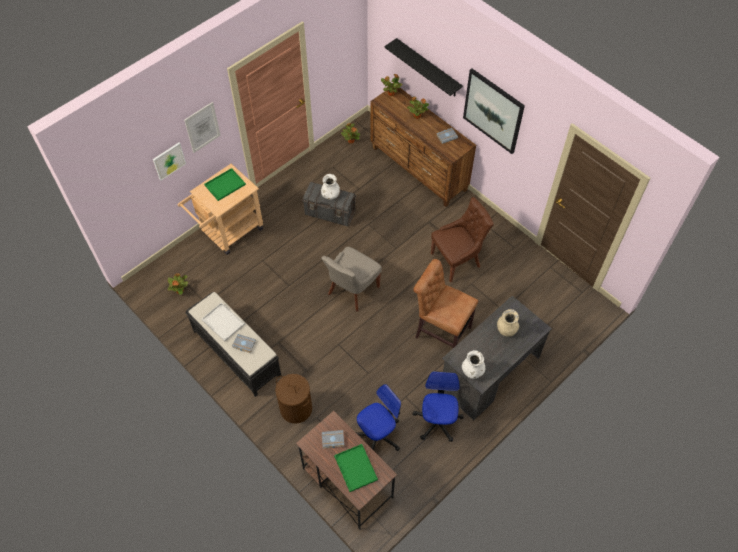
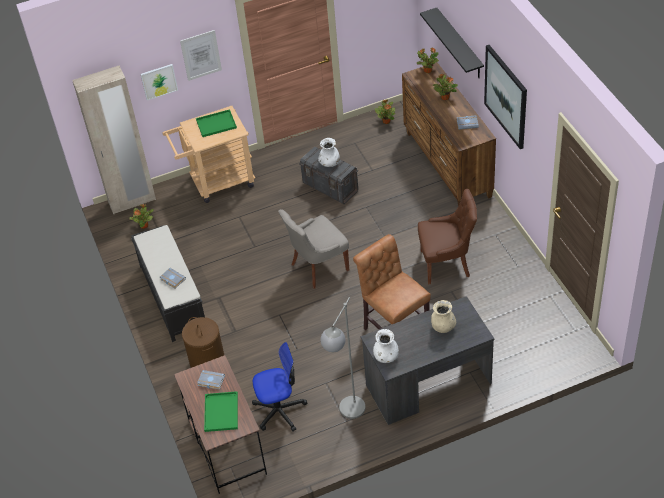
camera: 25 degrees right, 10 degrees down
white tray [201,302,245,341] -> none
office chair [412,371,464,442] -> grey floor lamp [321,297,365,419]
none -> beige wardrobe [72,66,156,214]

